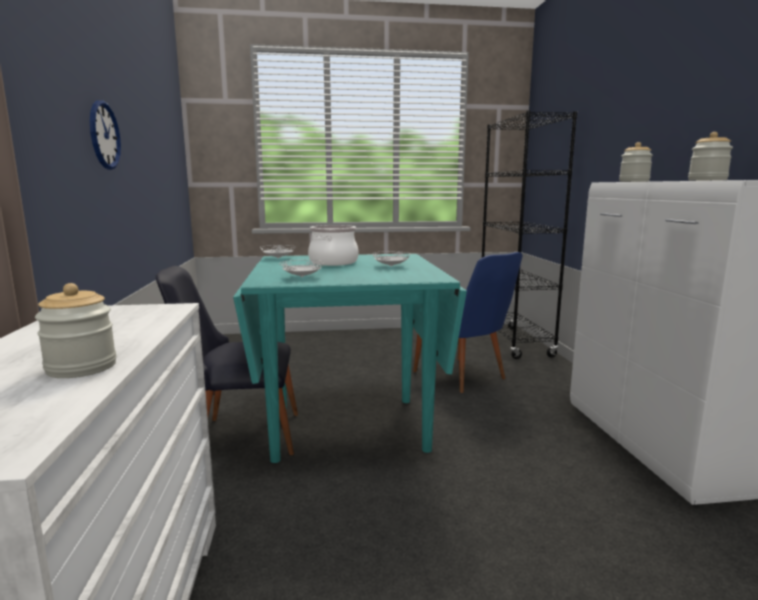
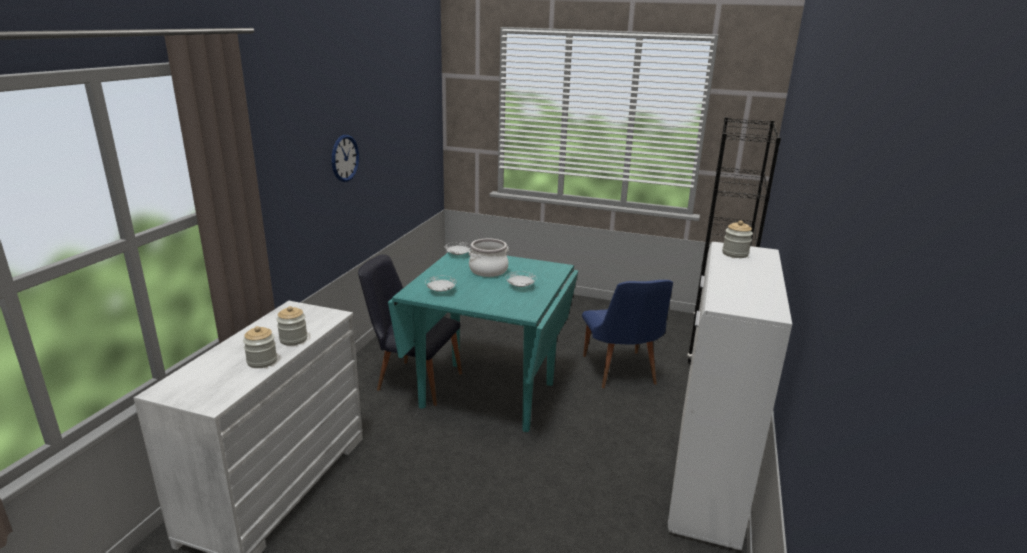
camera: 25 degrees right, 10 degrees up
jar [688,132,733,181] -> jar moved to [276,306,308,346]

